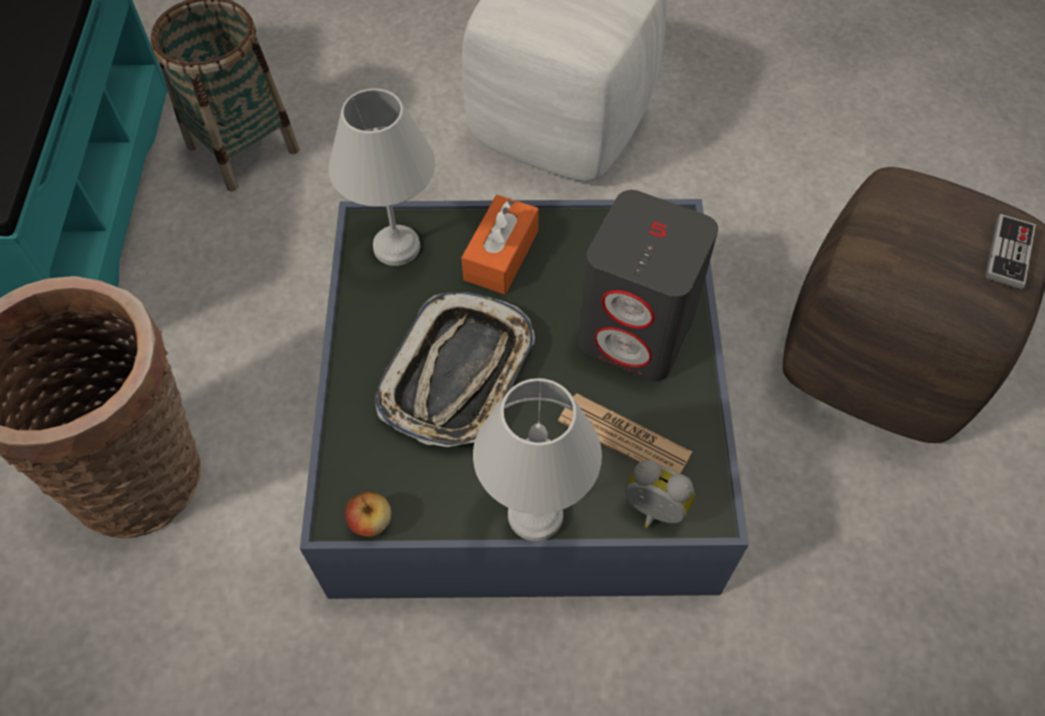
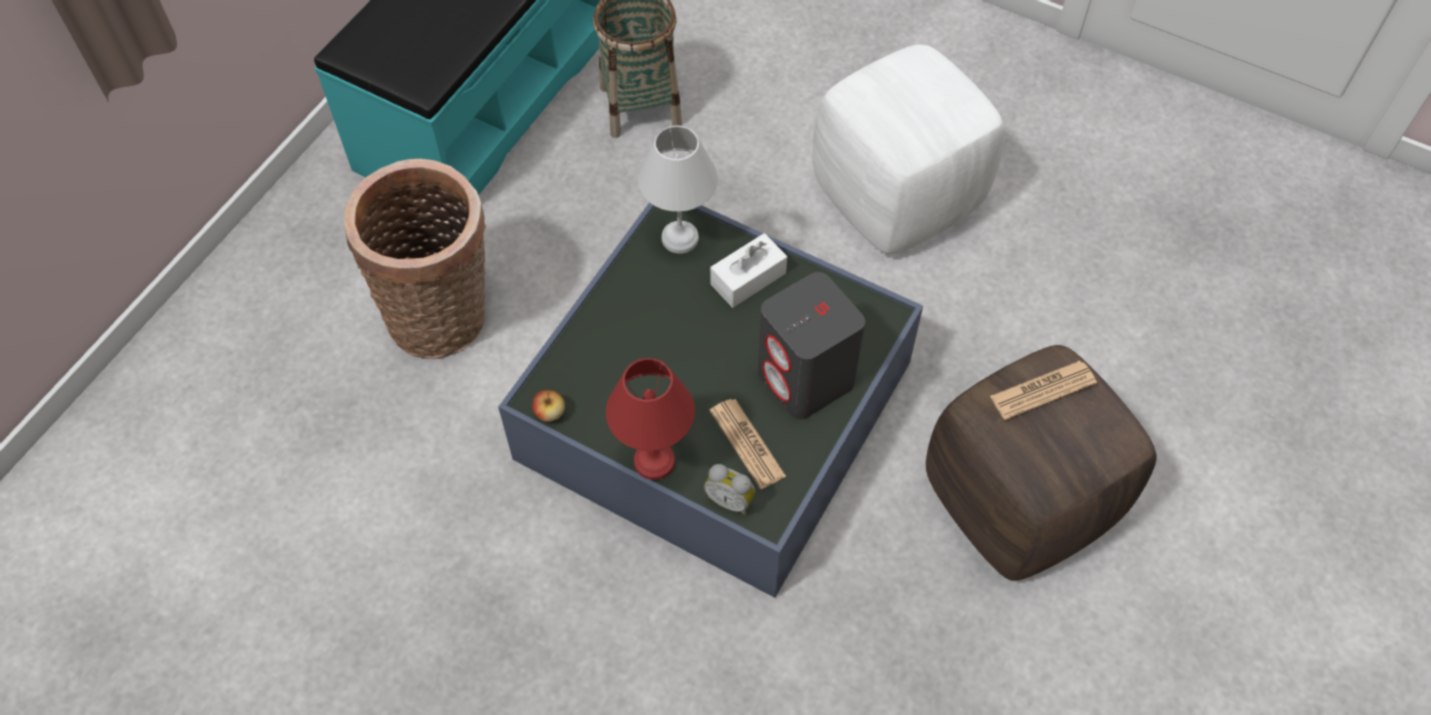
camera: 30 degrees right, 0 degrees up
tray [375,292,535,447] -> none
orange tissue box [461,195,539,294] -> white tissue box [710,233,787,308]
white table lamp [473,378,602,541] -> red table lamp [606,358,695,480]
alarm clock [625,460,695,528] -> alarm clock turned 150 degrees clockwise [704,464,755,515]
game controller [985,214,1036,289] -> none
none -> newspaper [990,360,1097,420]

